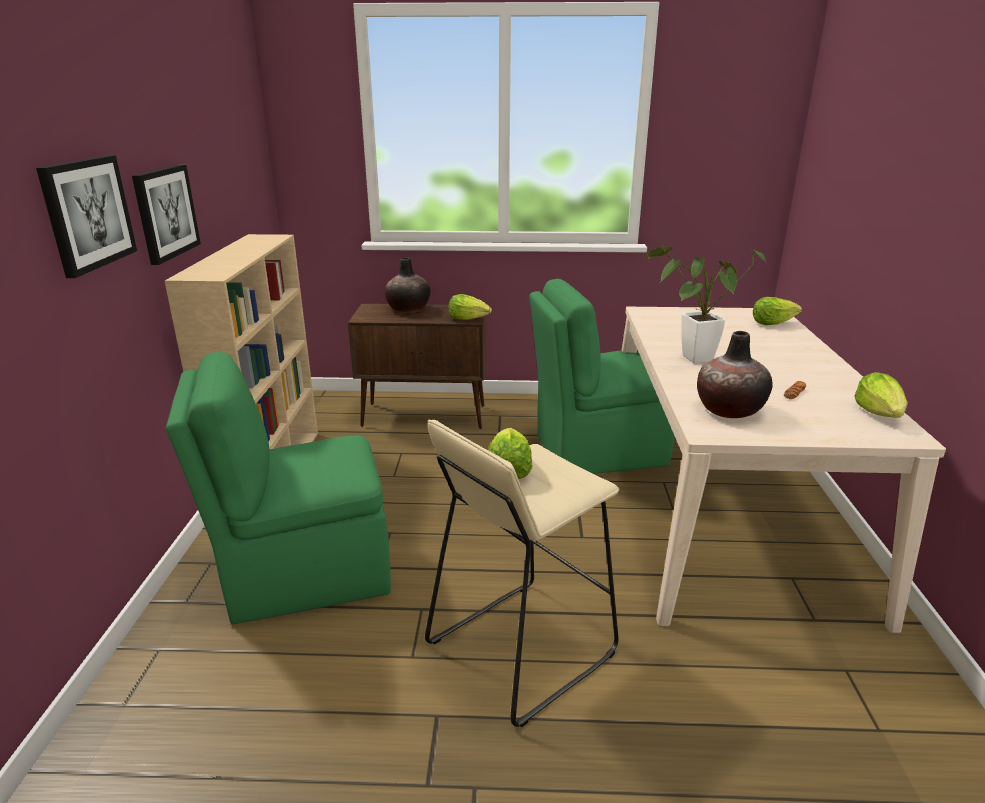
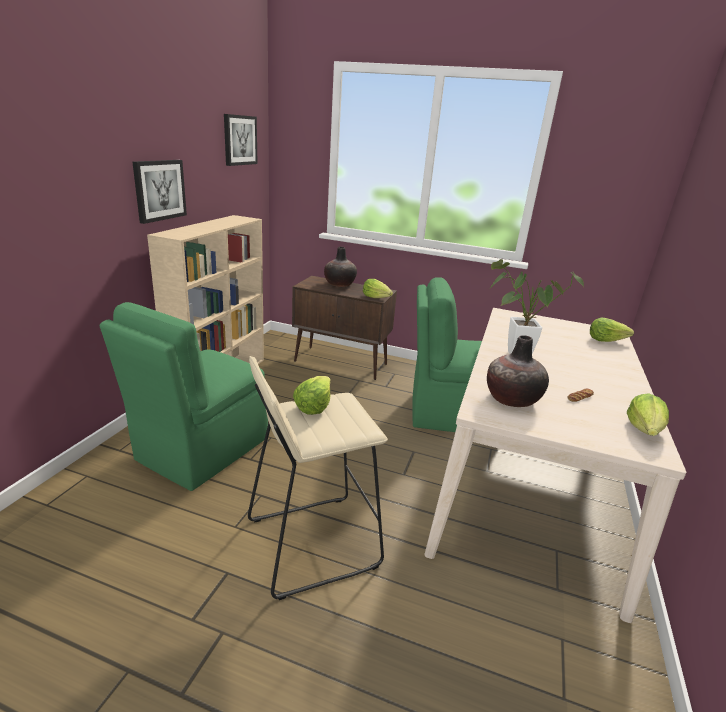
camera: 15 degrees right, 0 degrees up
picture [36,155,137,278] -> picture moved to [224,114,258,166]
green chair [166,351,391,625] -> green chair turned 60 degrees counterclockwise [100,302,268,491]

